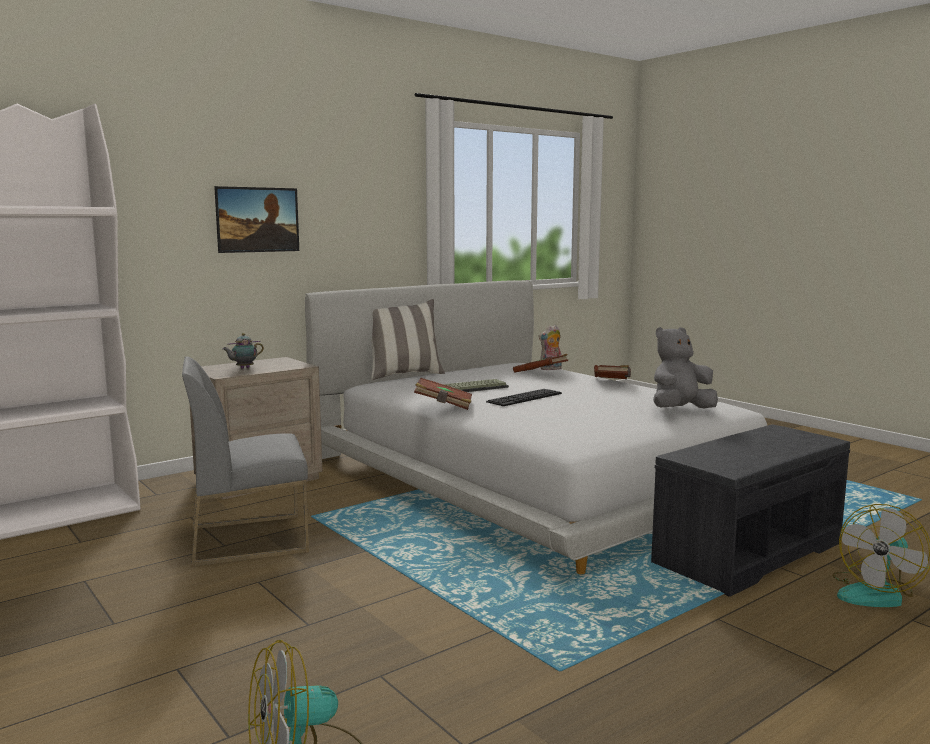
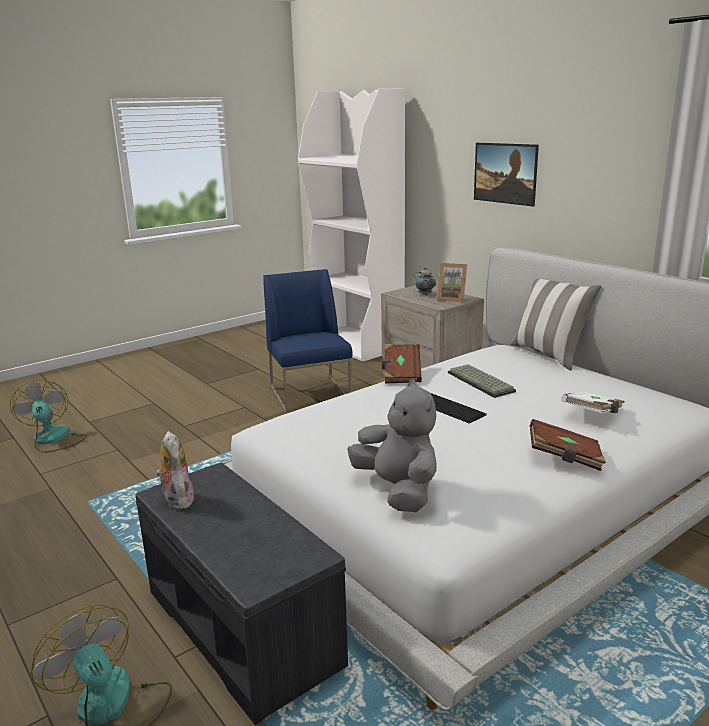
camera: 90 degrees right, 10 degrees up
grey chair [182,356,309,567] -> blue chair [263,269,352,414]
brown book [513,354,568,373] -> white book [561,392,625,413]
plush toy [538,325,562,370] -> plush toy moved to [156,431,195,509]
none -> picture frame [437,263,467,302]

